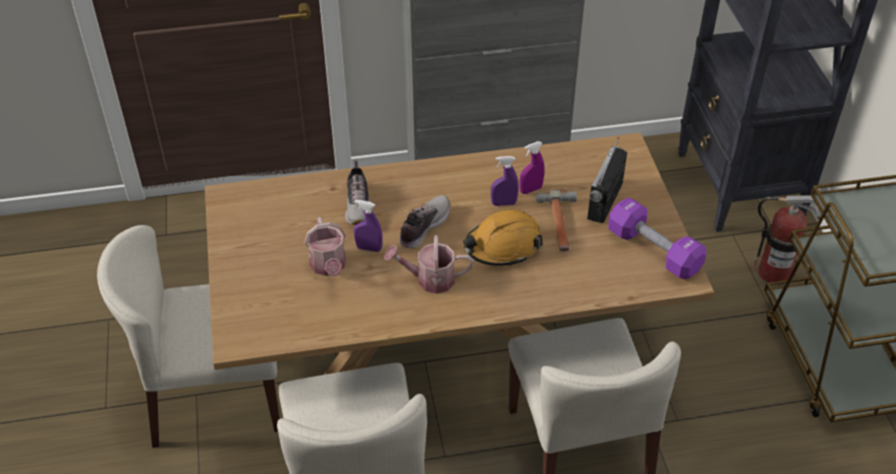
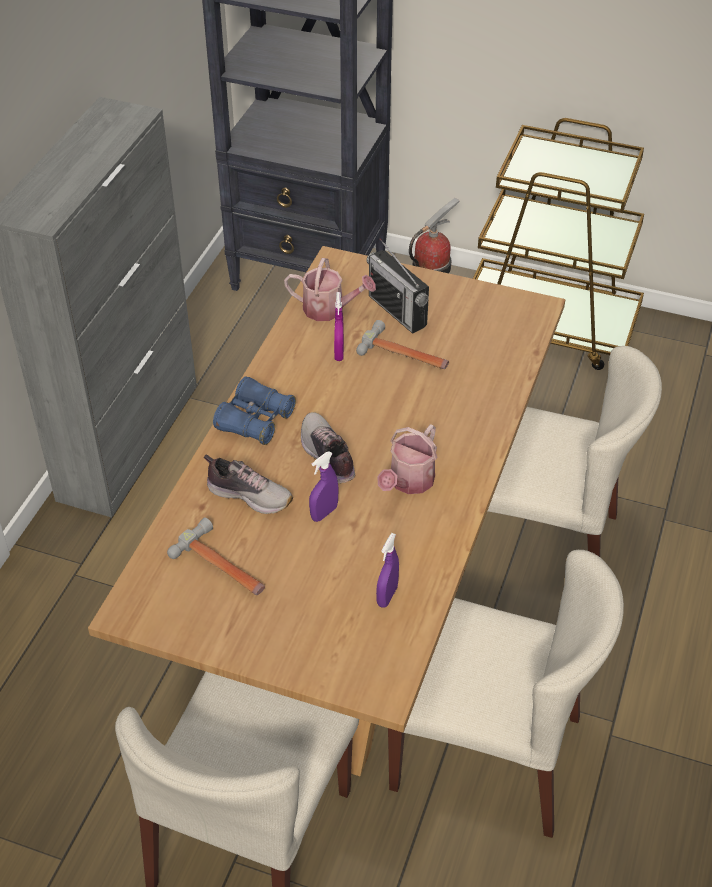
camera: 60 degrees left, 0 degrees up
watering can [304,217,346,276] -> watering can moved to [284,258,376,321]
orange hard hat [463,210,543,266] -> none
purple spray bottle [491,156,519,206] -> purple spray bottle moved to [376,533,399,608]
purple dumbbell [608,198,706,279] -> none
none -> hammer [167,517,265,595]
none -> blue binoculars [213,376,296,445]

